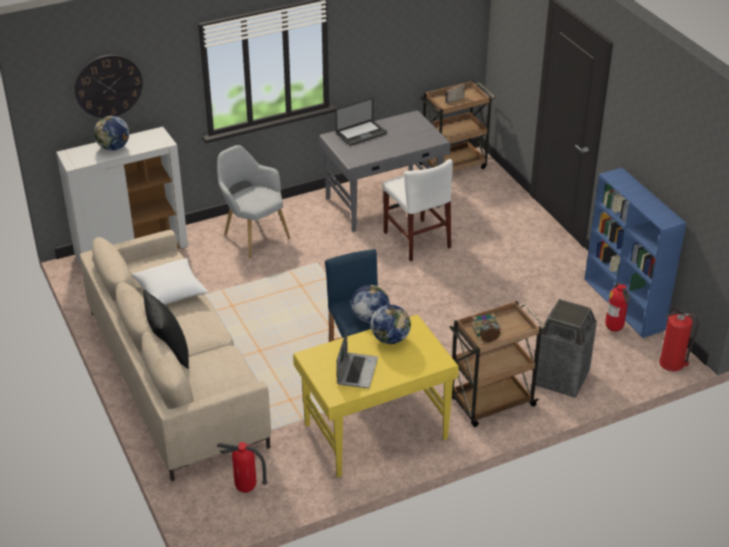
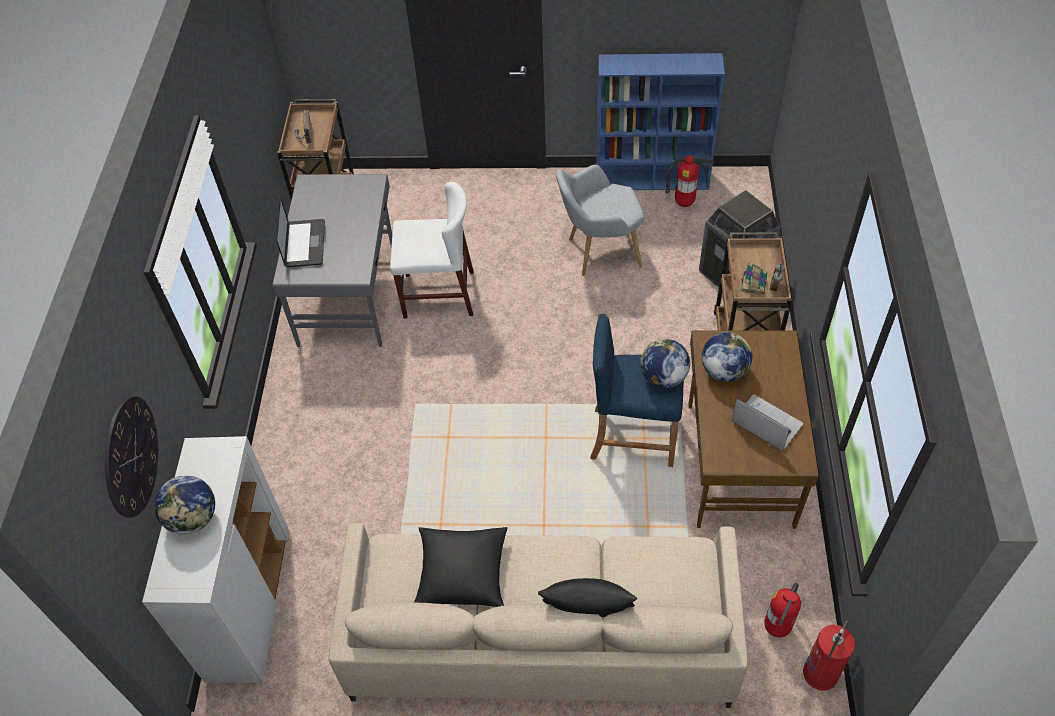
camera: 60 degrees left, 15 degrees up
white pillow [132,258,208,305] -> black pillow [414,527,507,607]
grey armchair [217,145,290,258] -> grey armchair moved to [556,165,644,276]
yellow desk [293,315,459,478] -> brown desk [688,330,818,529]
fire extinguisher [659,307,699,371] -> fire extinguisher moved to [803,619,855,691]

